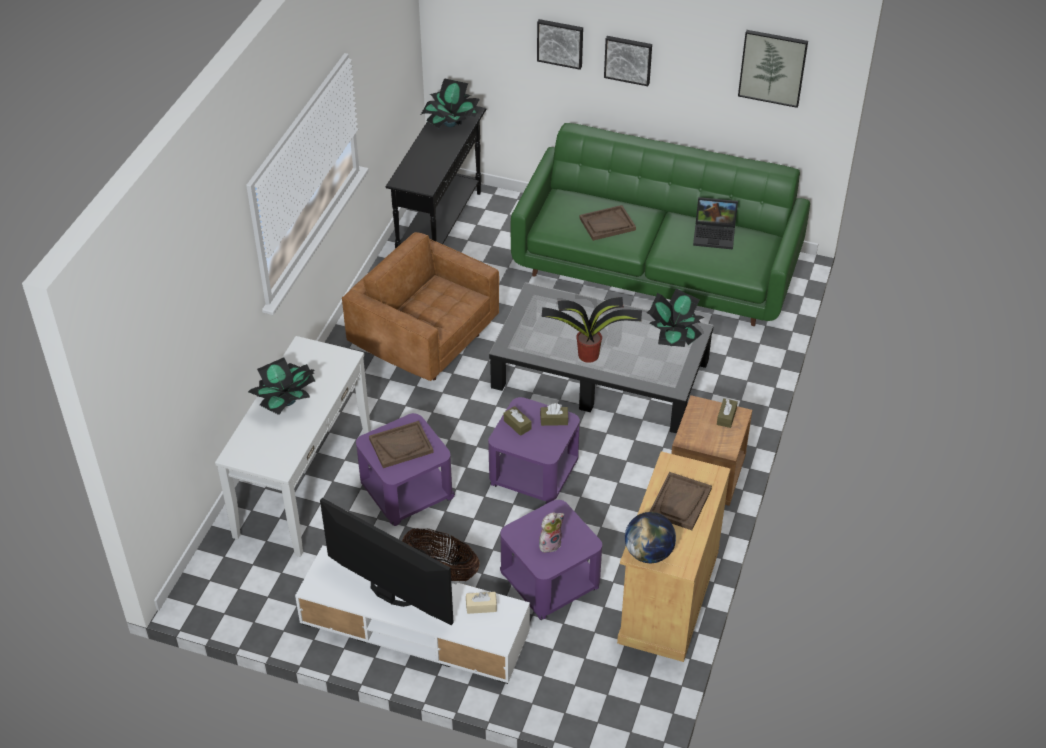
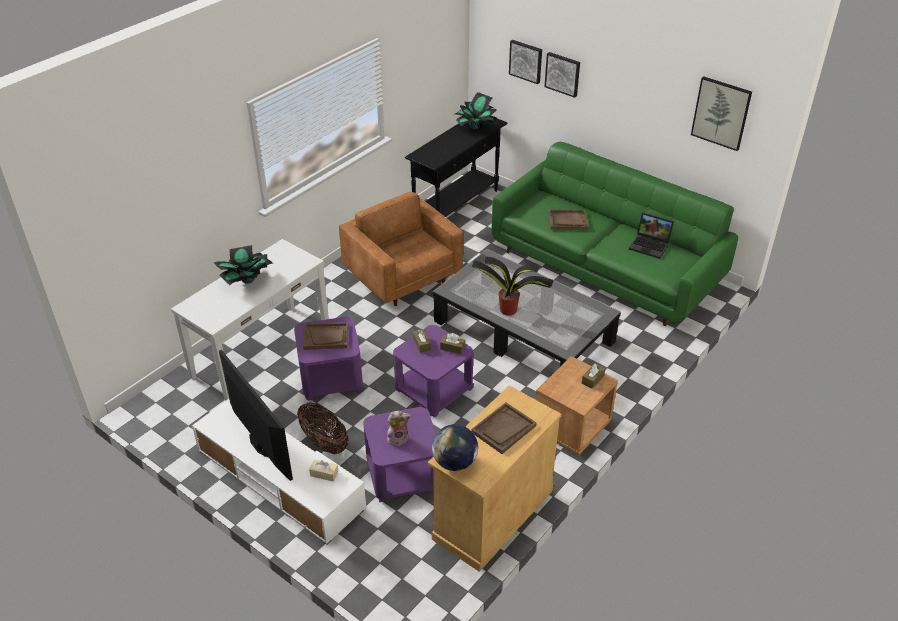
camera: 20 degrees right, 5 degrees down
picture [604,36,652,86] -> picture moved to [509,40,542,84]
potted plant [647,289,704,347] -> none

